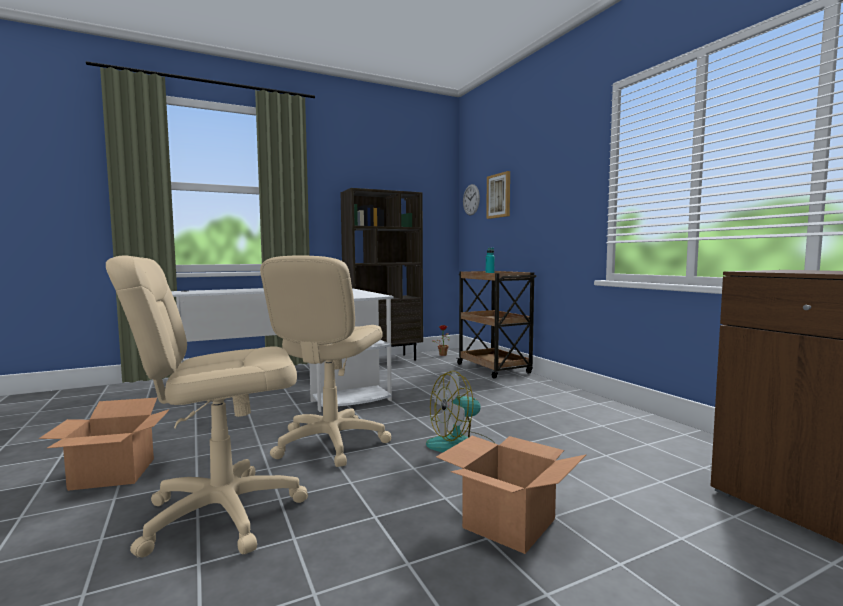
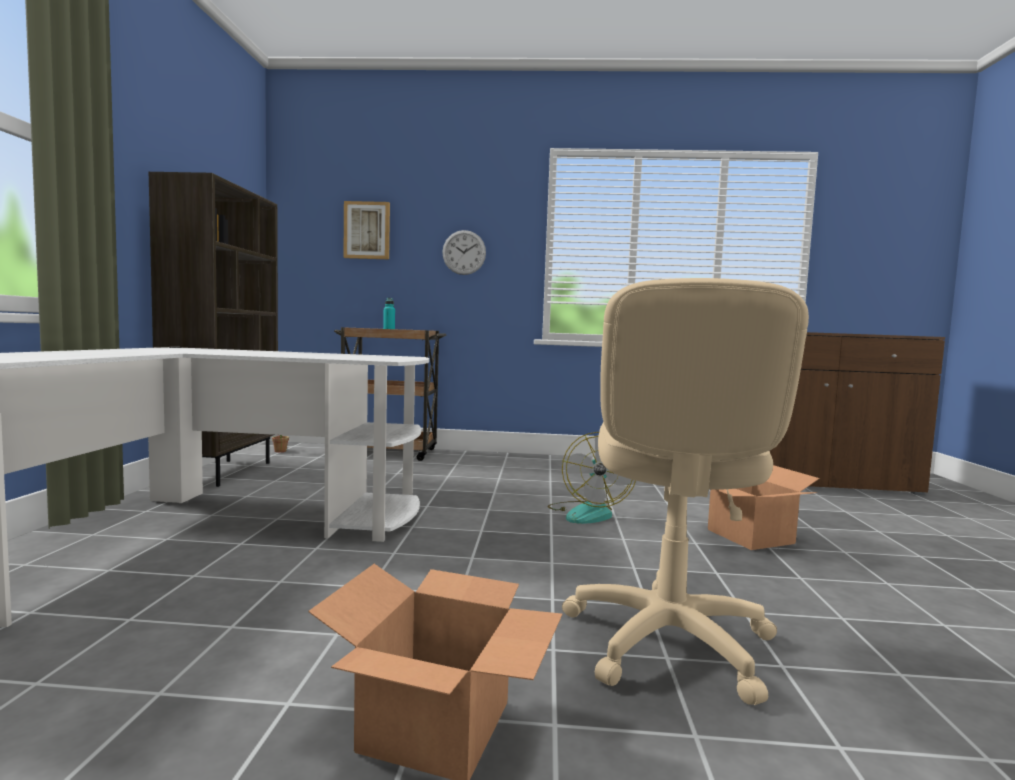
camera: 60 degrees left, 0 degrees up
beige office chair [260,255,391,467] -> none
wall clock [463,184,480,215] -> wall clock moved to [442,230,486,275]

